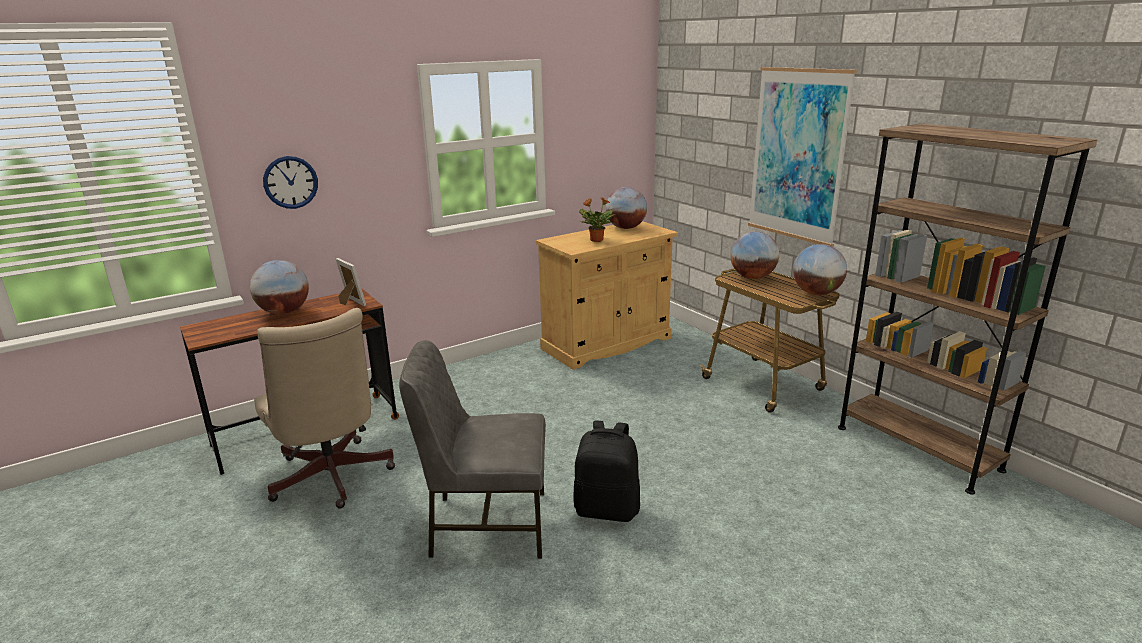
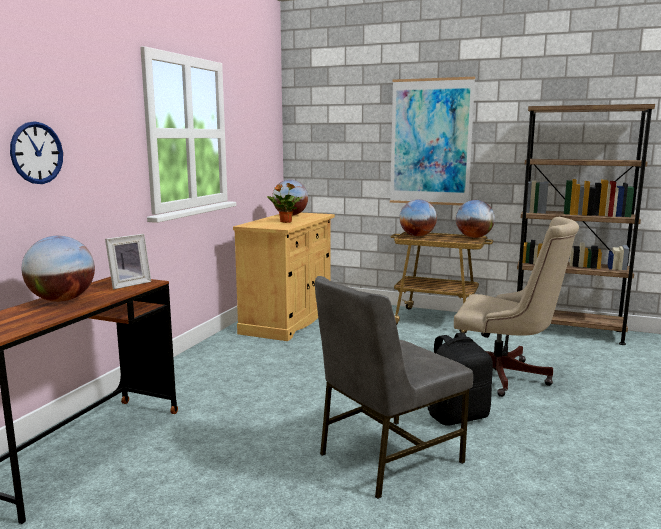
camera: 35 degrees left, 10 degrees down
beige office chair [254,308,395,509] -> beige office chair moved to [454,217,579,397]
picture frame [336,258,366,306] -> picture frame turned 120 degrees clockwise [105,234,151,289]

